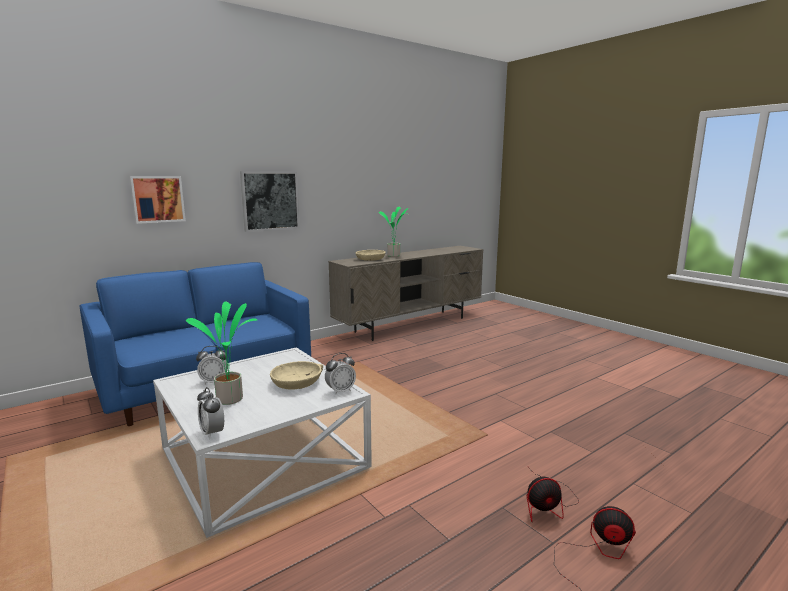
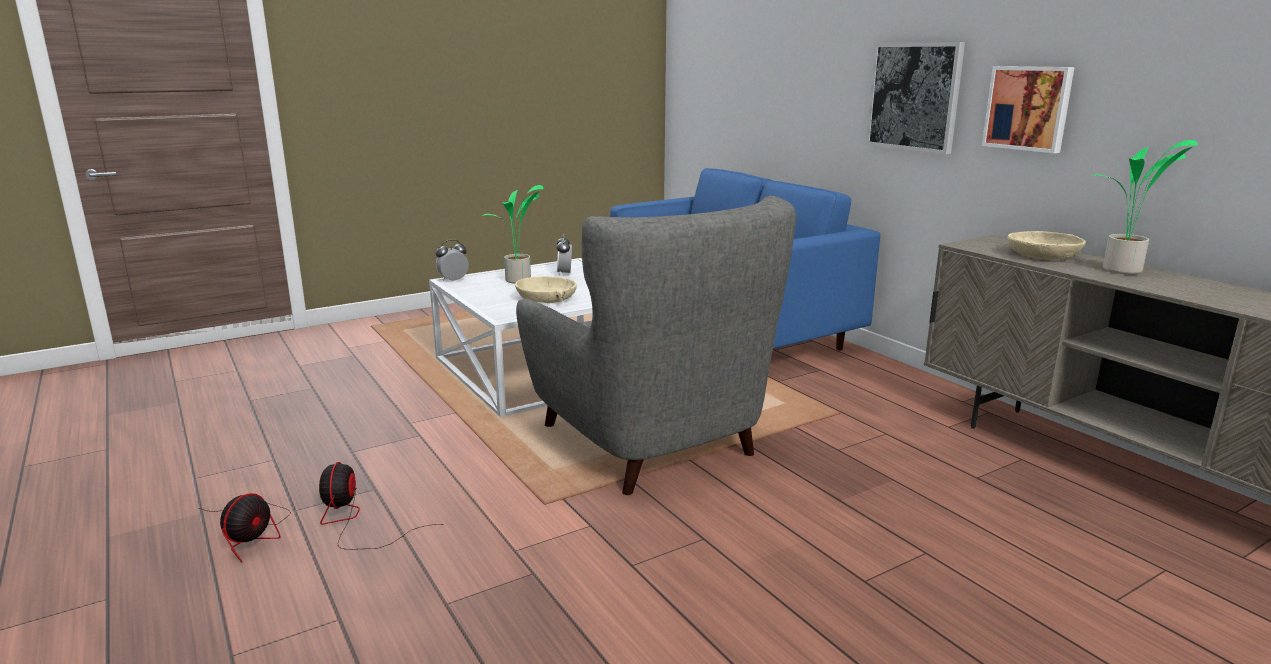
camera: 95 degrees right, 5 degrees up
picture [129,176,186,224] -> picture moved to [982,66,1074,153]
alarm clock [325,353,356,395] -> none
none -> grey armchair [516,196,796,495]

